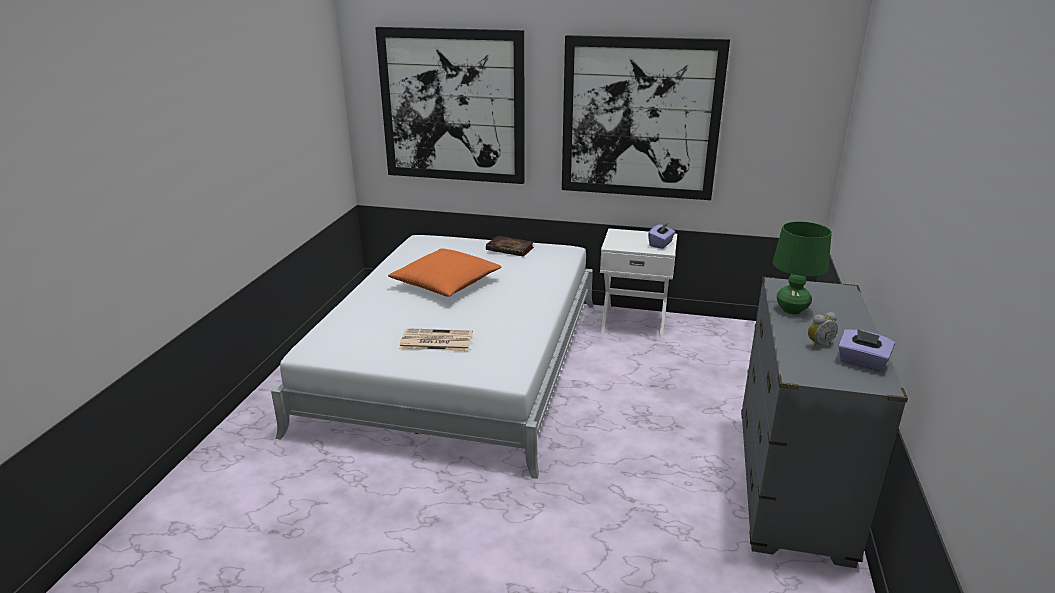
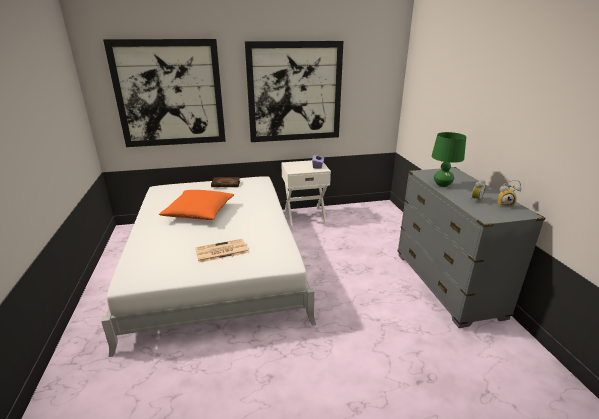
camera: 25 degrees left, 0 degrees up
purple tissue box [838,329,895,372] -> alarm clock [497,179,521,207]

